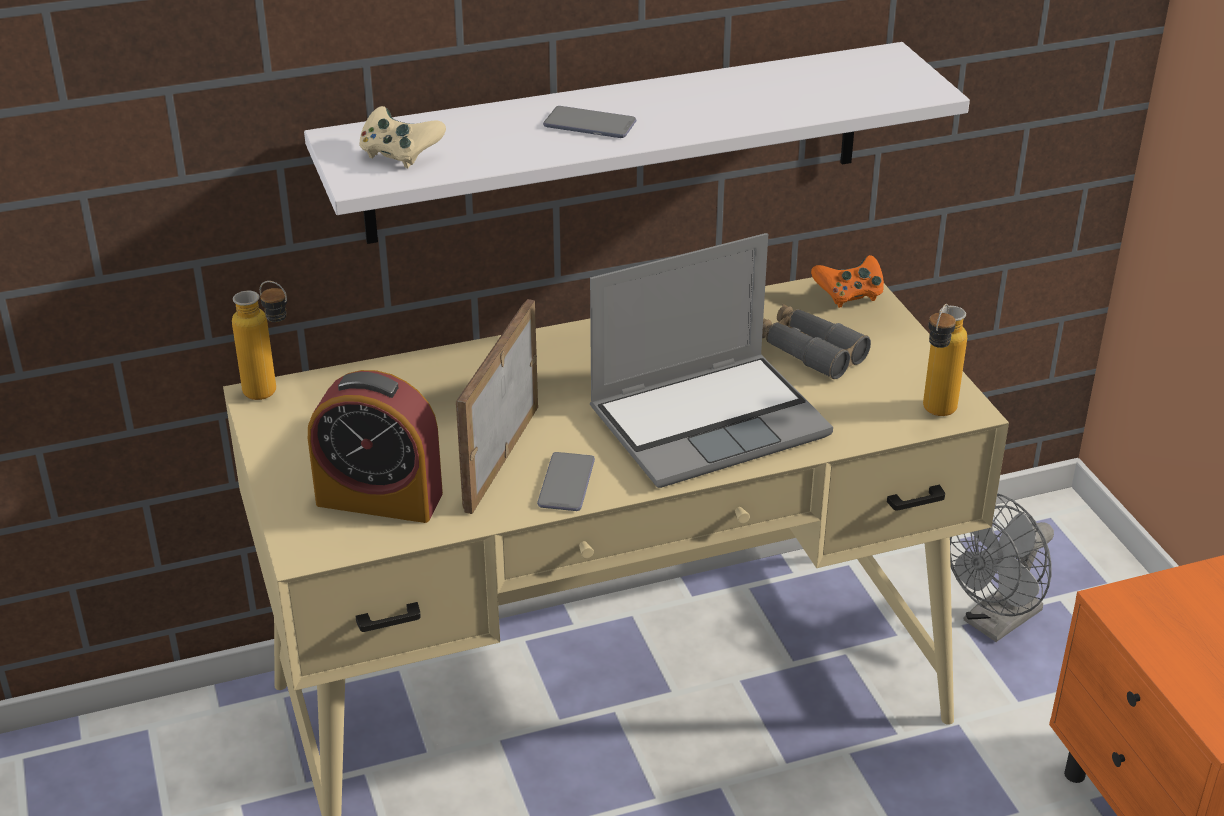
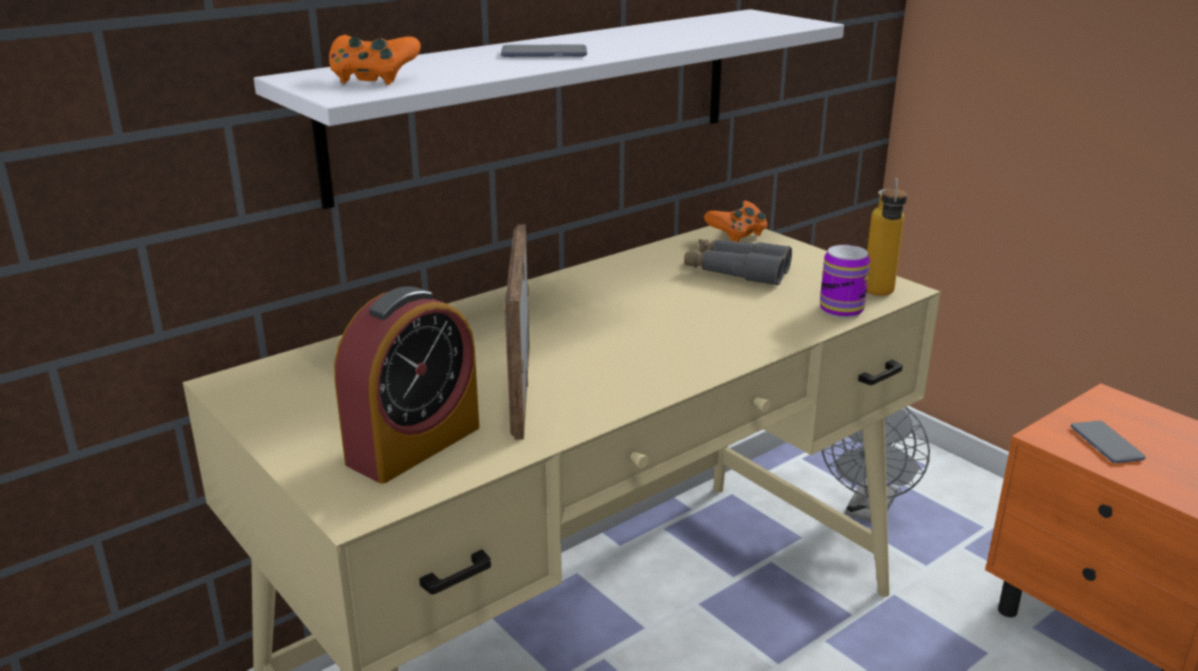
camera: 20 degrees left, 10 degrees down
bottle [232,281,287,400] -> none
alarm clock [308,370,443,523] -> alarm clock turned 45 degrees counterclockwise [334,286,479,484]
beige game controller [359,106,446,168] -> orange game controller [329,35,421,85]
phone [537,452,595,511] -> phone moved to [1071,421,1145,463]
laptop [590,233,833,488] -> none
none -> can [820,245,870,318]

